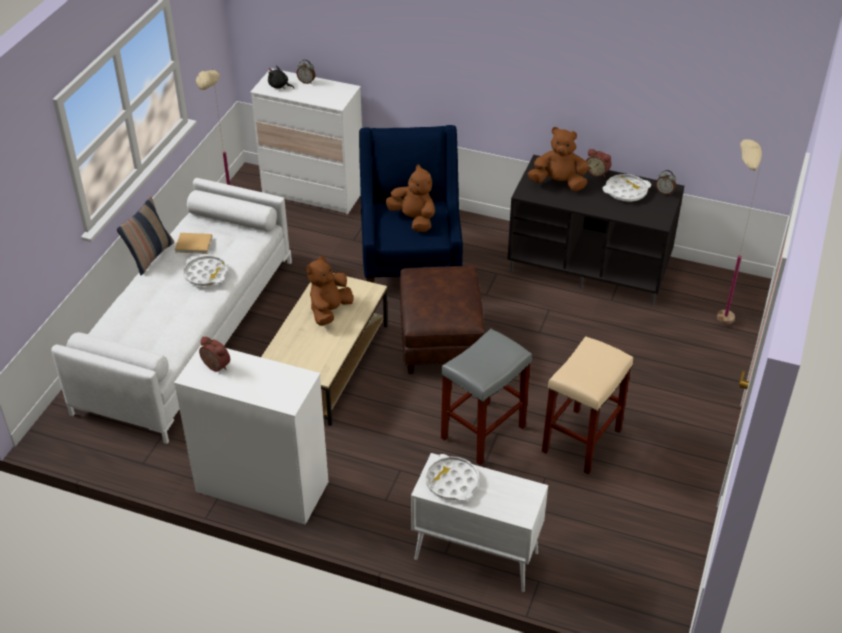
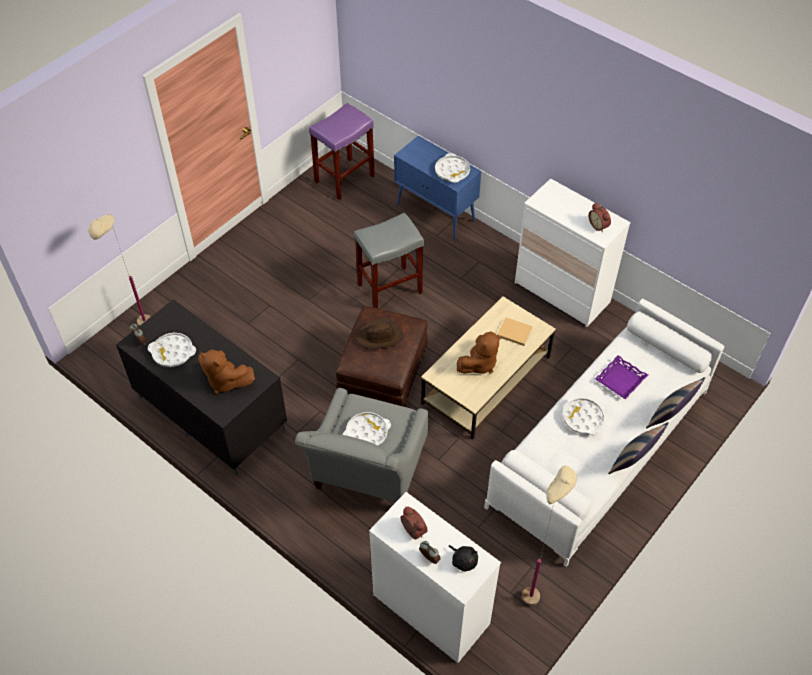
camera: 160 degrees left, 10 degrees up
beige book [175,233,212,254] -> beige book moved to [497,317,533,346]
blue armchair [359,125,463,283] -> grey armchair [295,388,428,503]
brown plush toy [386,164,435,232] -> white tray [343,412,391,446]
white cabinet [411,453,548,592] -> blue cabinet [394,136,481,240]
beige stool [542,336,633,474] -> none
alarm clock [586,149,611,177] -> alarm clock moved to [401,507,428,540]
none -> purple stool [309,103,375,200]
none -> brown hat [357,318,403,349]
none -> purple tray [595,355,648,400]
none -> pillow [646,377,705,428]

